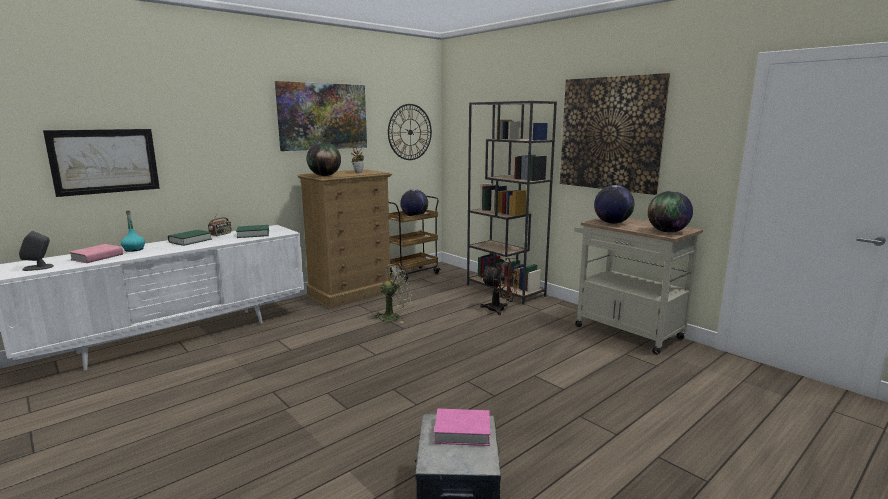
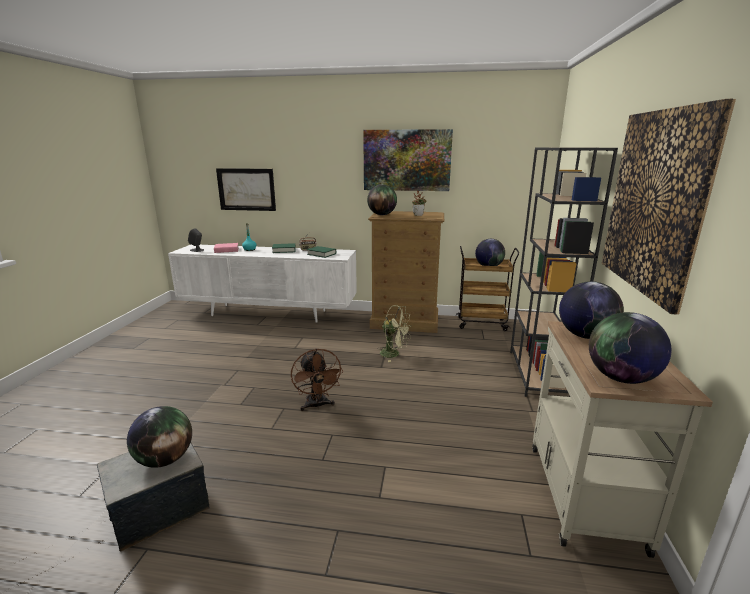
camera: 50 degrees right, 5 degrees up
wall clock [388,104,432,160] -> none
pink book [434,409,490,446] -> globe [127,406,192,468]
brown fan [480,258,520,315] -> brown fan moved to [291,348,343,411]

